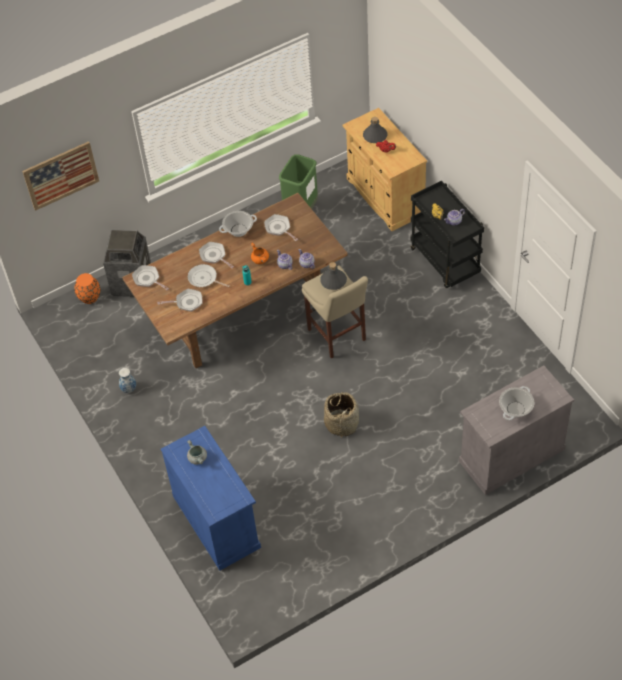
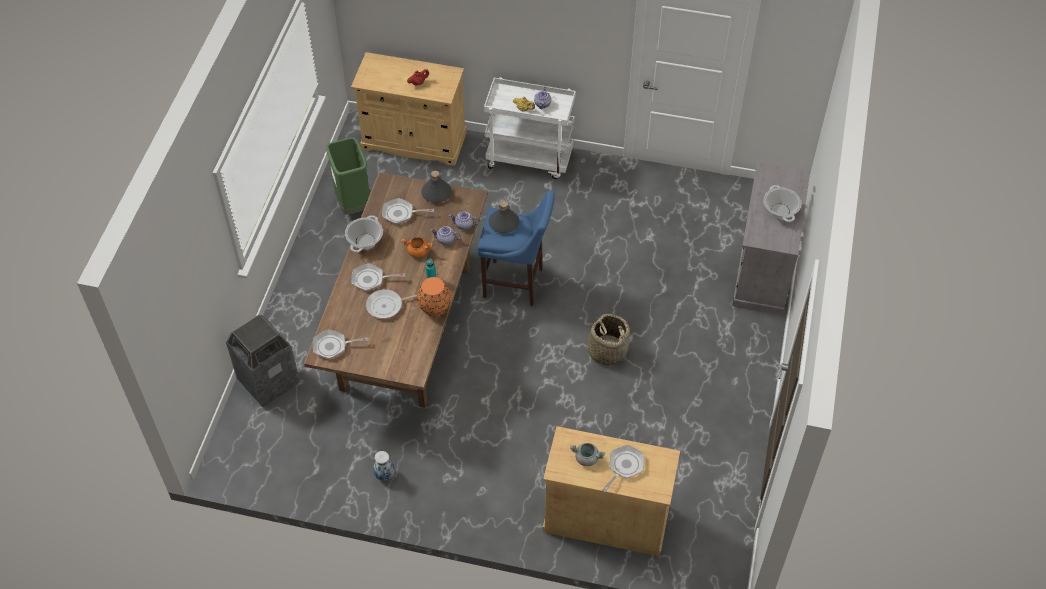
camera: 50 degrees left, 0 degrees up
picture [22,141,99,211] -> none
orange vase [74,273,100,304] -> orange vase moved to [417,277,451,317]
frying pan [157,289,203,312] -> frying pan moved to [602,445,644,492]
blue cabinet [161,426,261,570] -> beige cabinet [543,426,680,557]
beige stool [302,265,368,359] -> blue stool [478,190,555,306]
grey bottle [363,117,388,143] -> grey bottle moved to [421,171,452,203]
black cart [411,181,484,288] -> white cart [484,77,576,179]

